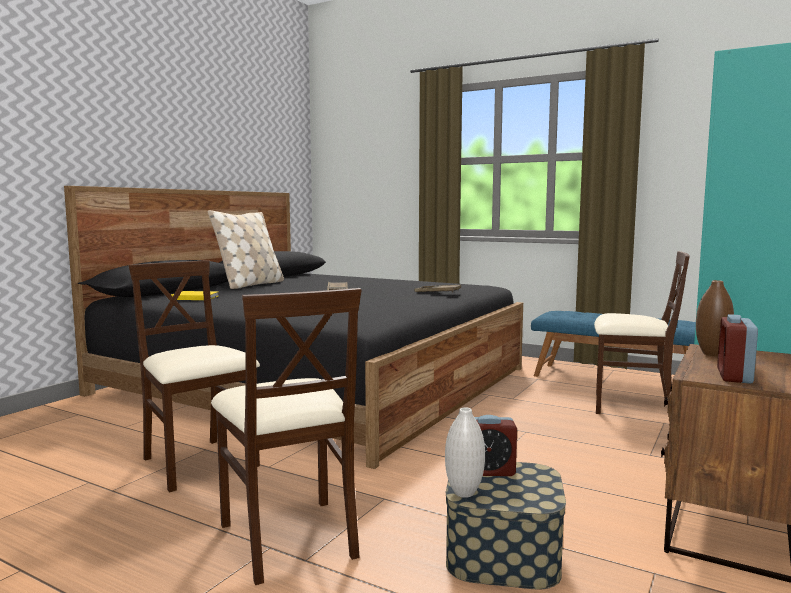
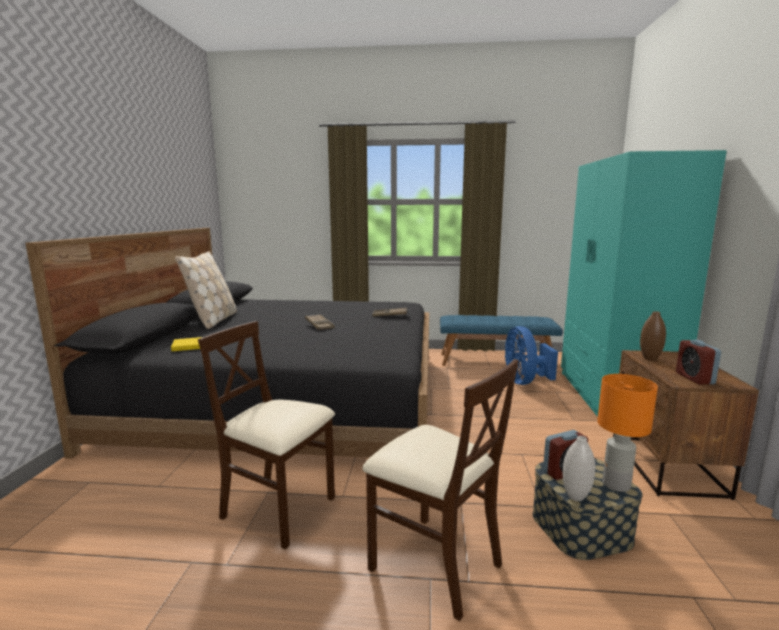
camera: 25 degrees left, 5 degrees up
beige chair [594,251,690,414] -> blue fan [505,326,558,385]
none -> orange table lamp [597,374,658,492]

